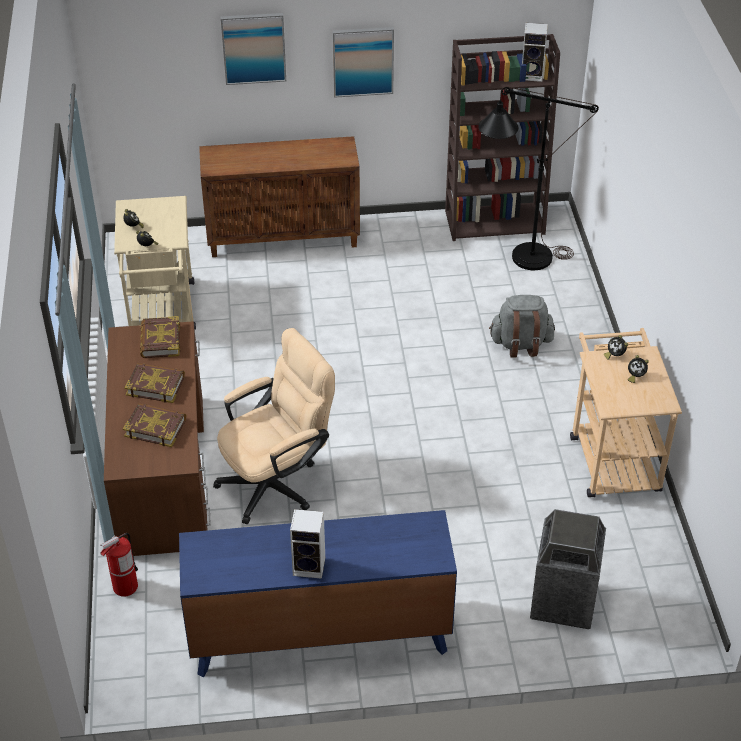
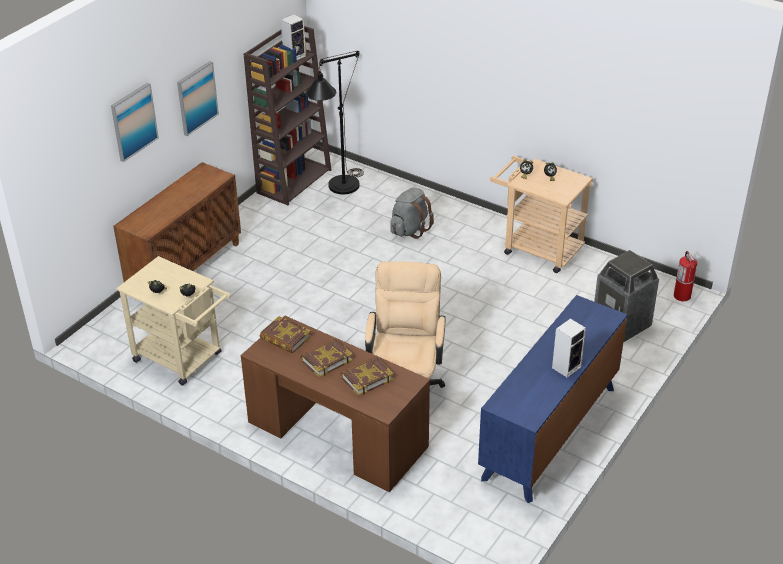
camera: 50 degrees left, 5 degrees down
fire extinguisher [100,533,138,597] -> fire extinguisher moved to [674,251,697,301]

